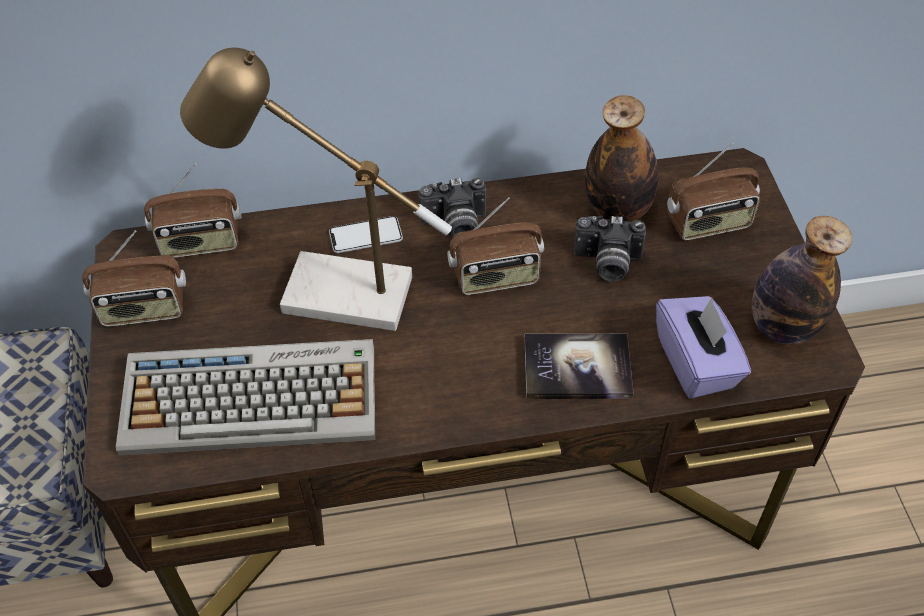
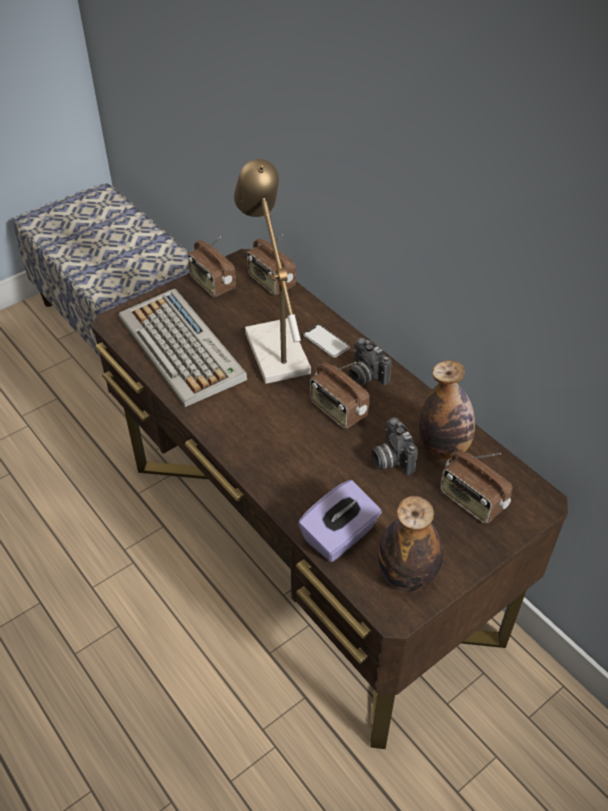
camera: 60 degrees right, 5 degrees down
book [525,334,634,399] -> none

